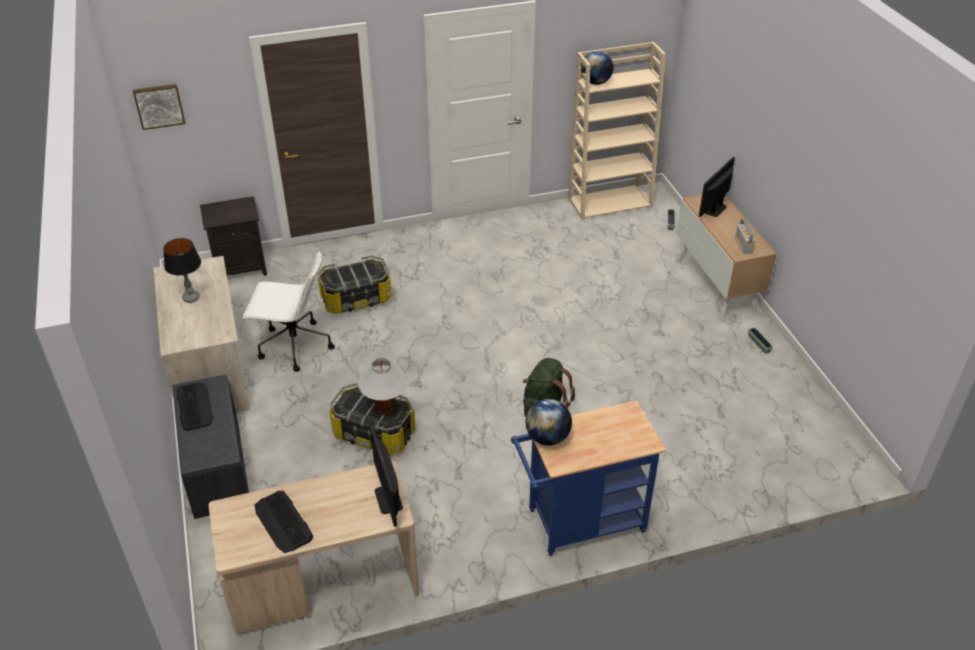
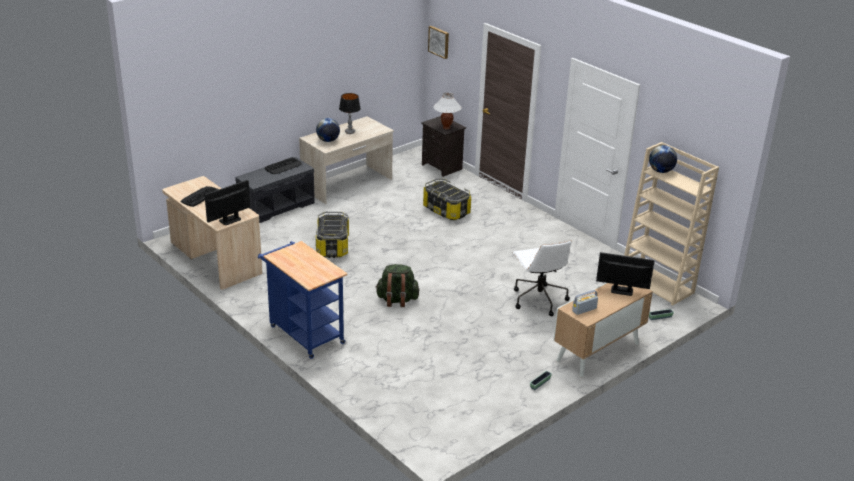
camera: 65 degrees right, 10 degrees down
white office chair [242,252,335,372] -> white office chair moved to [512,240,571,316]
white table lamp [357,358,408,415] -> white table lamp moved to [433,93,462,130]
globe [525,399,572,446] -> globe moved to [316,118,340,142]

